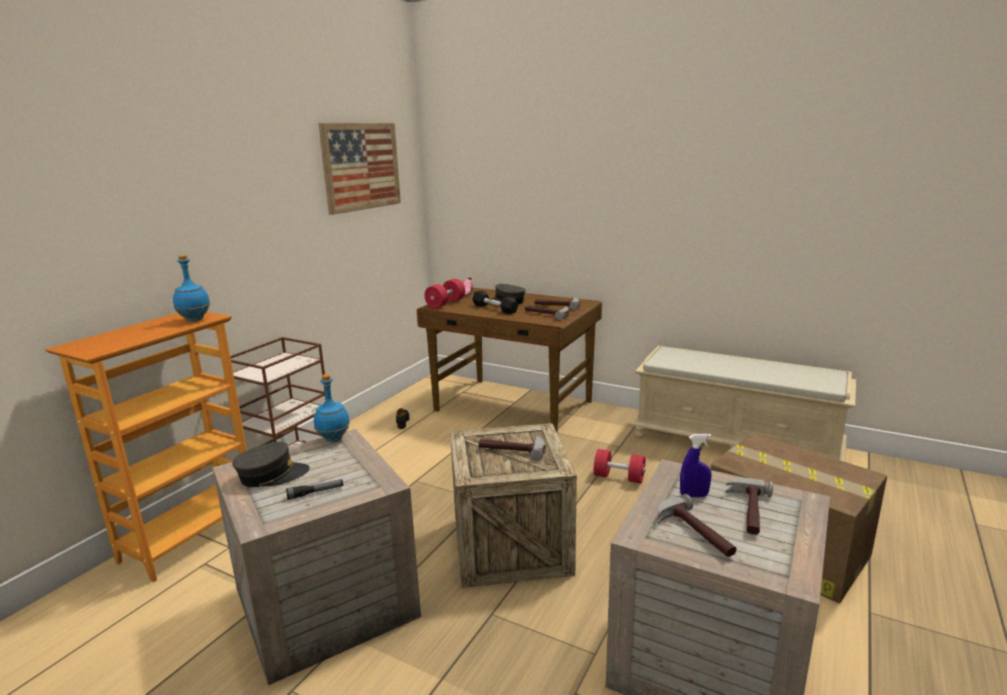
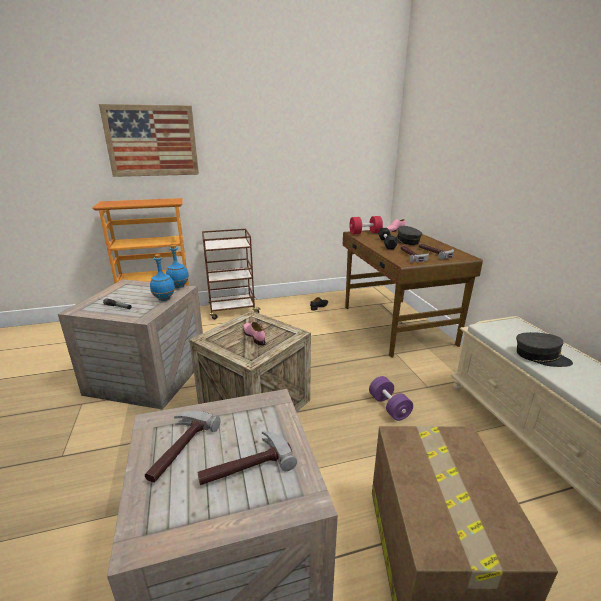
camera: 45 degrees right, 5 degrees up
blue bottle [173,255,210,322] -> blue bottle moved to [150,254,175,301]
grey cap [232,442,310,487] -> grey cap moved to [516,332,573,367]
picture [318,123,401,215] -> picture moved to [99,104,199,177]
hammer [478,435,546,461] -> pink shoe [243,322,266,345]
red dumbbell [594,449,646,483] -> purple dumbbell [369,376,413,421]
blue spray bottle [680,434,711,497] -> none

